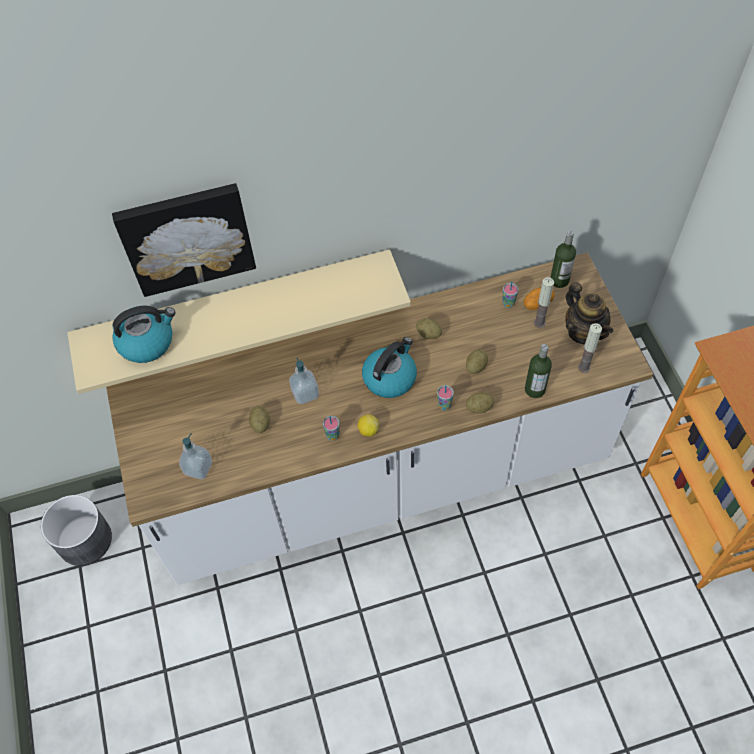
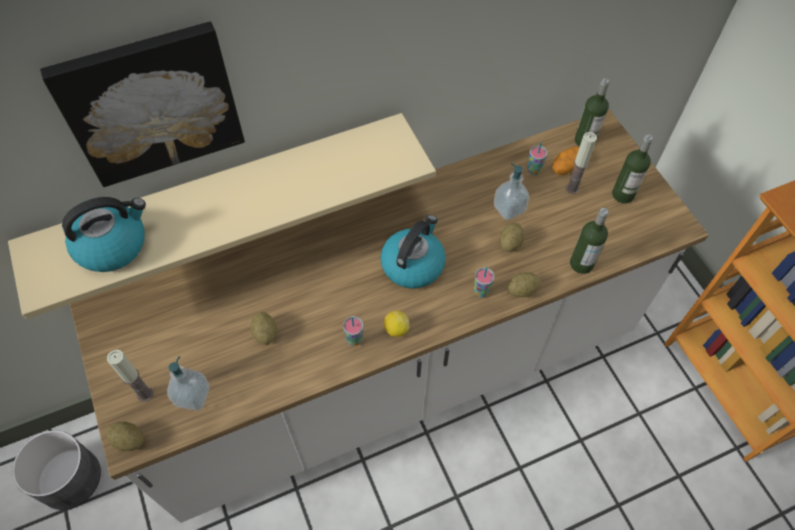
camera: 10 degrees left, 0 degrees up
soap dispenser [289,358,319,404] -> soap dispenser moved to [494,163,529,220]
potato [416,318,442,339] -> potato moved to [106,422,144,451]
teapot [565,282,613,344] -> bottle [612,135,653,203]
candle [578,323,602,373] -> candle moved to [107,350,153,402]

